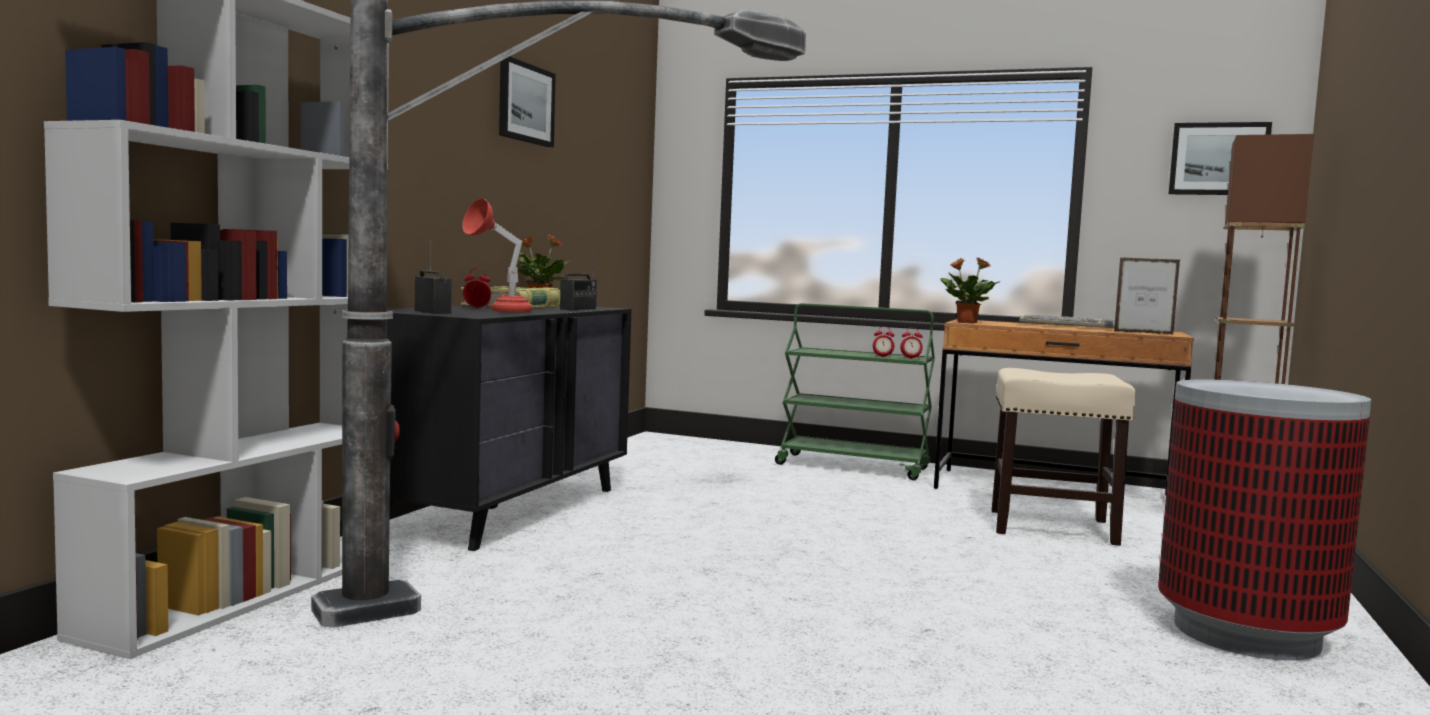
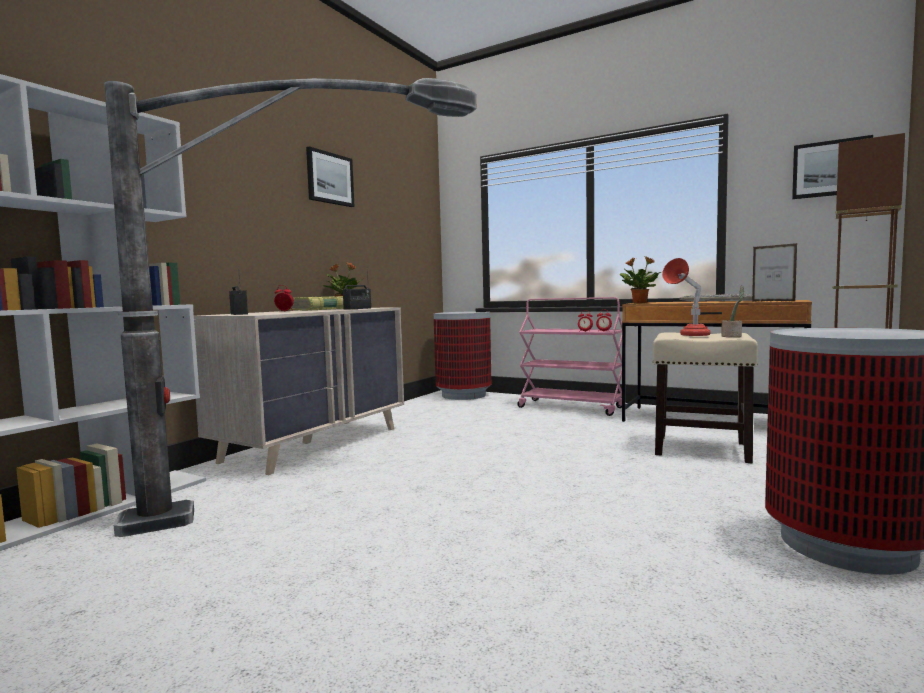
camera: 10 degrees right, 0 degrees up
black dresser [387,305,632,551] -> beige dresser [194,307,404,475]
red table lamp [462,198,532,312] -> red table lamp moved to [662,258,711,336]
green cart [775,303,935,480] -> pink cart [517,297,626,416]
picture frame [1114,257,1180,335] -> picture frame turned 150 degrees counterclockwise [752,243,797,302]
none -> trash can [434,311,492,400]
none -> potted plant [721,285,744,337]

